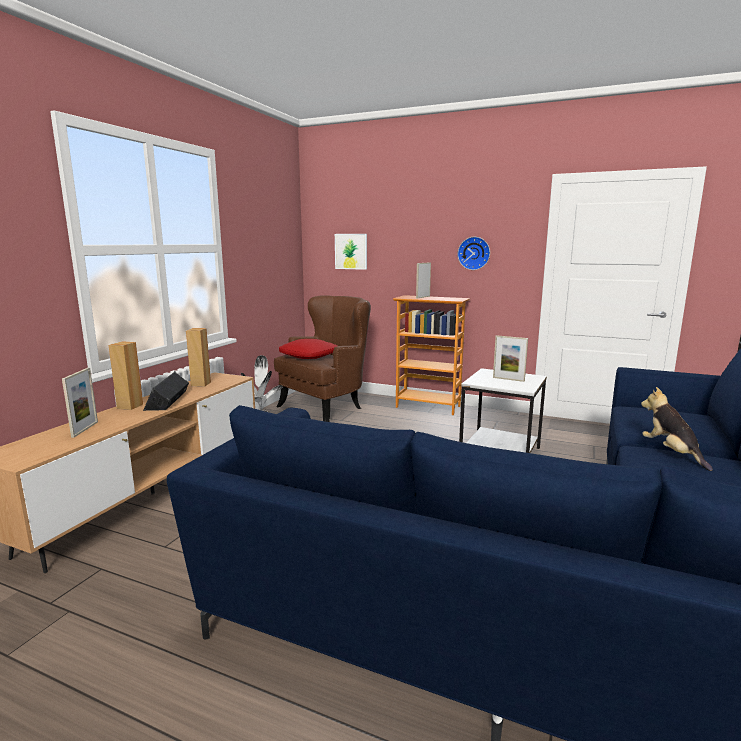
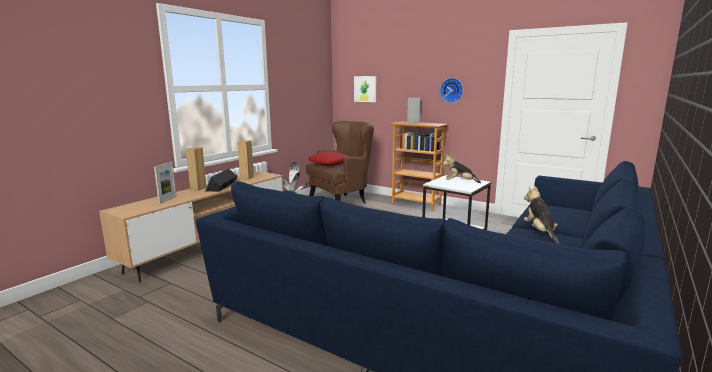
camera: 10 degrees right, 0 degrees up
picture frame [493,335,528,382] -> plush toy [443,154,481,183]

